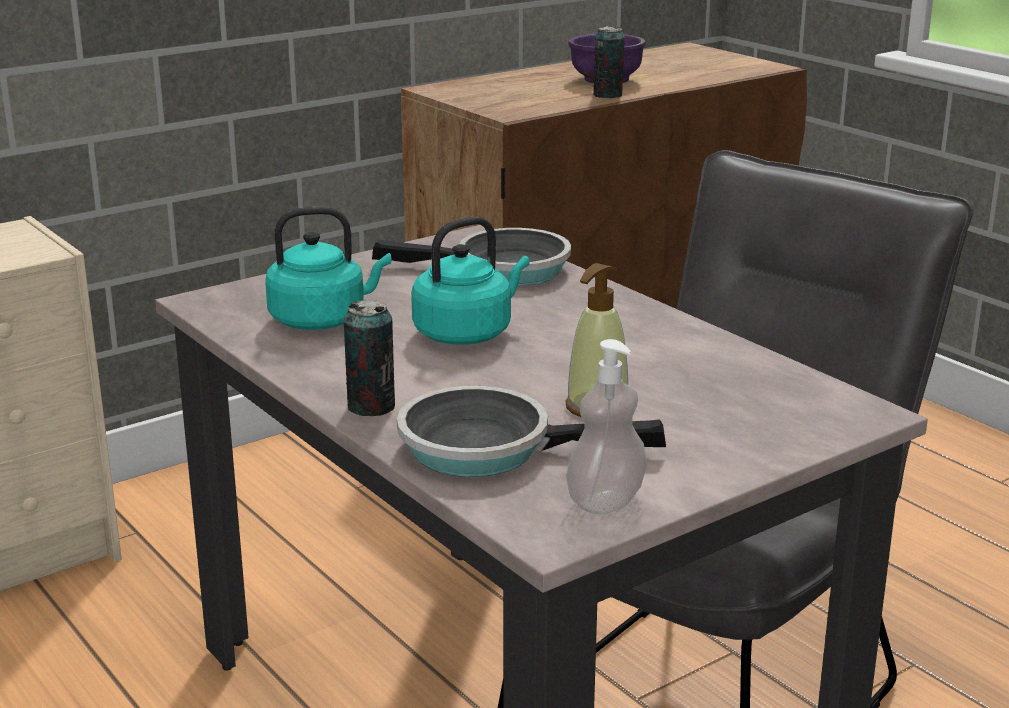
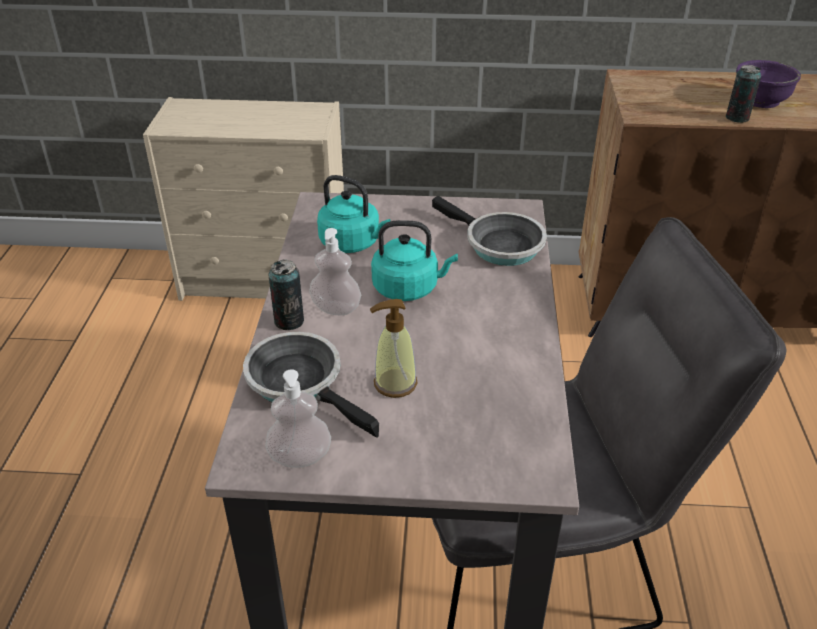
camera: 40 degrees right, 15 degrees up
none -> soap dispenser [309,228,361,315]

